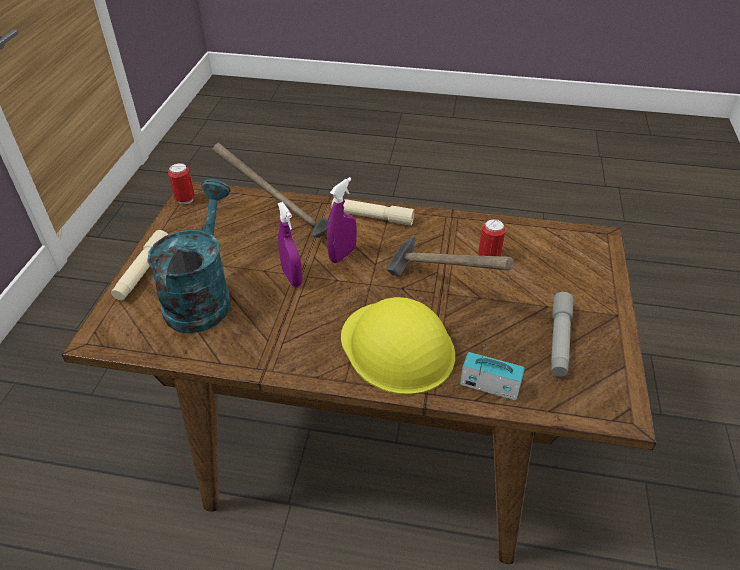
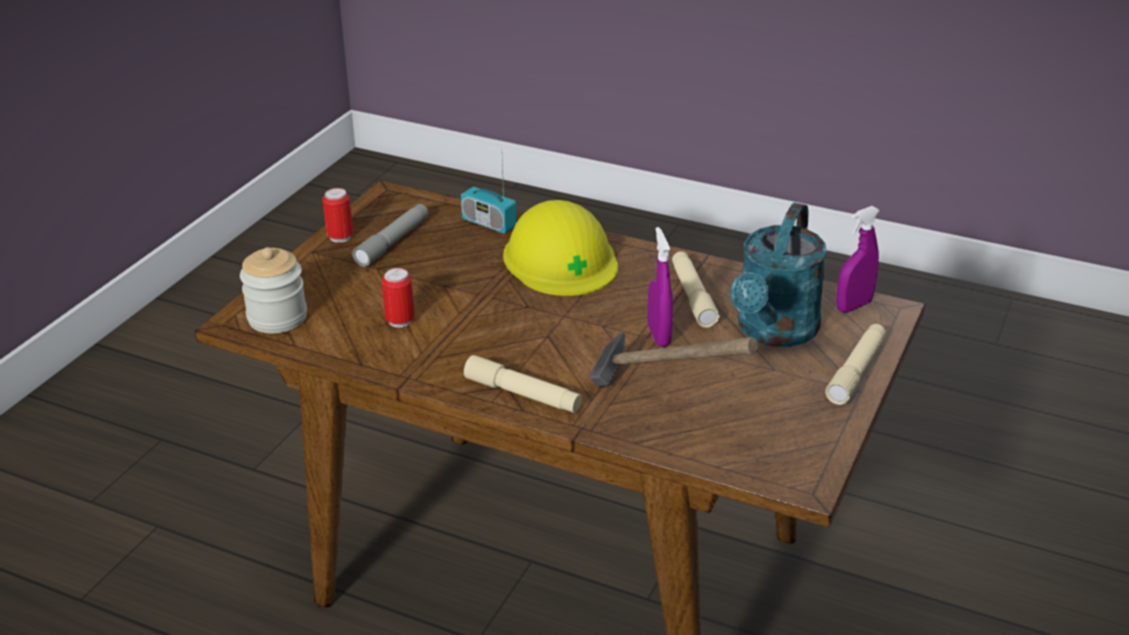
camera: 165 degrees left, 10 degrees down
can [168,163,195,204] -> can moved to [322,188,353,243]
purple spray bottle [327,177,357,263] -> purple spray bottle moved to [836,206,880,313]
hammer [387,236,514,276] -> none
none -> jar [240,247,307,333]
none -> beige flashlight [672,251,720,328]

